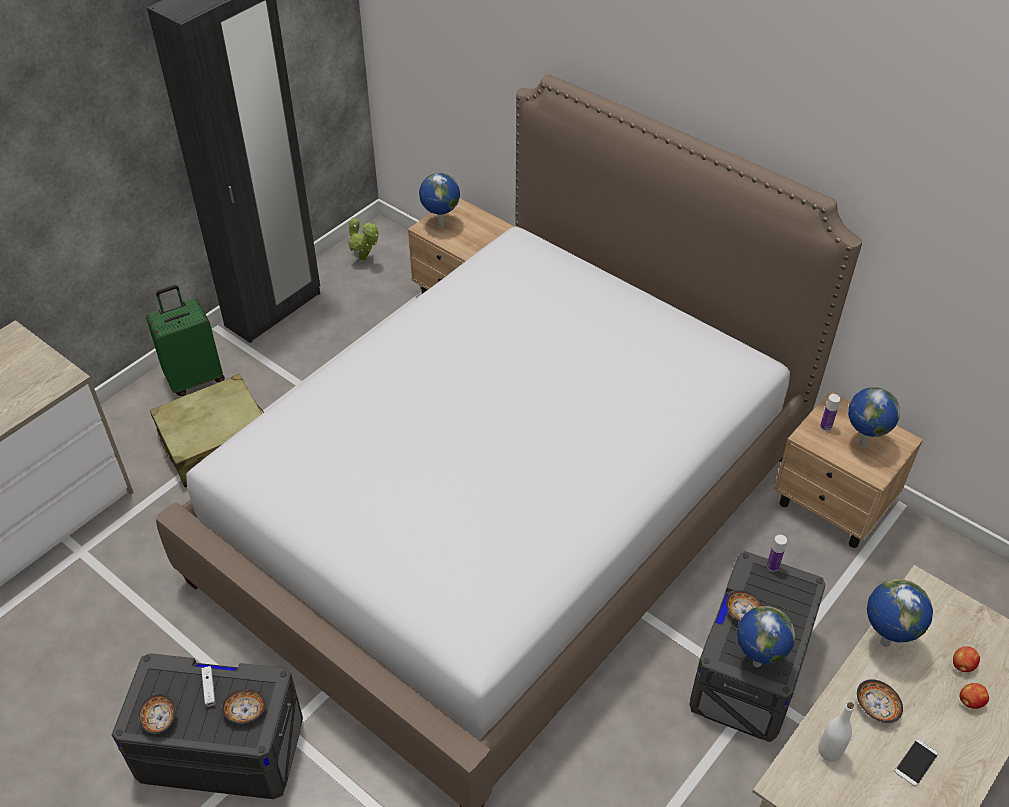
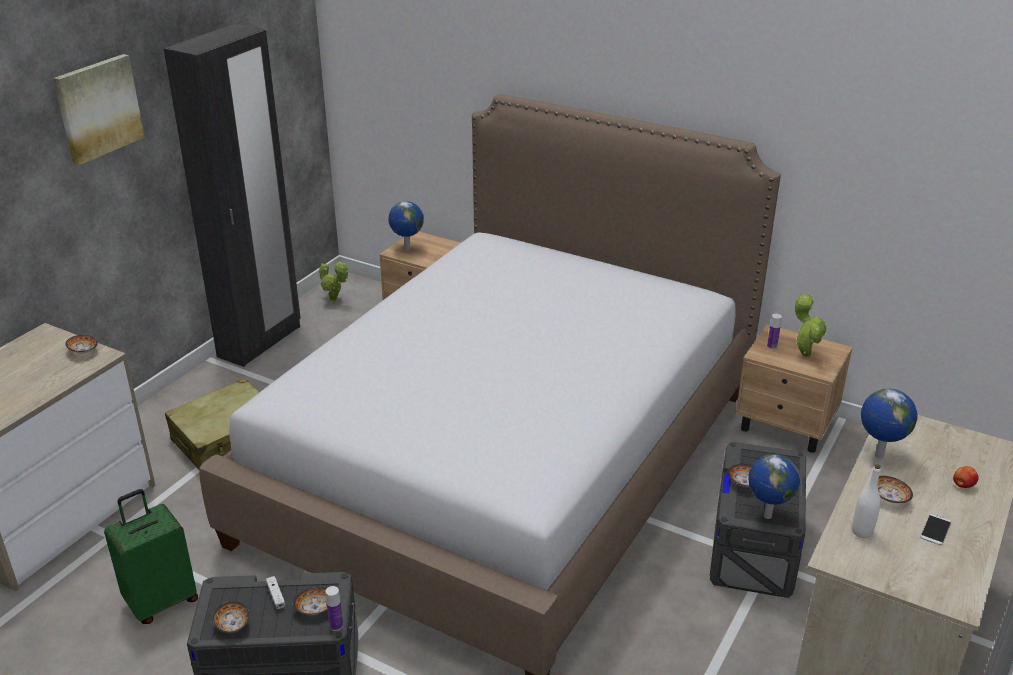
camera: 10 degrees left, 15 degrees down
green suitcase [146,285,225,396] -> green suitcase moved to [104,489,198,624]
bottle [767,535,787,572] -> bottle moved to [326,586,343,631]
globe [848,387,900,447] -> potted plant [795,294,826,358]
apple [953,646,980,672] -> none
none -> picture [53,54,144,166]
none -> bowl [66,335,98,354]

